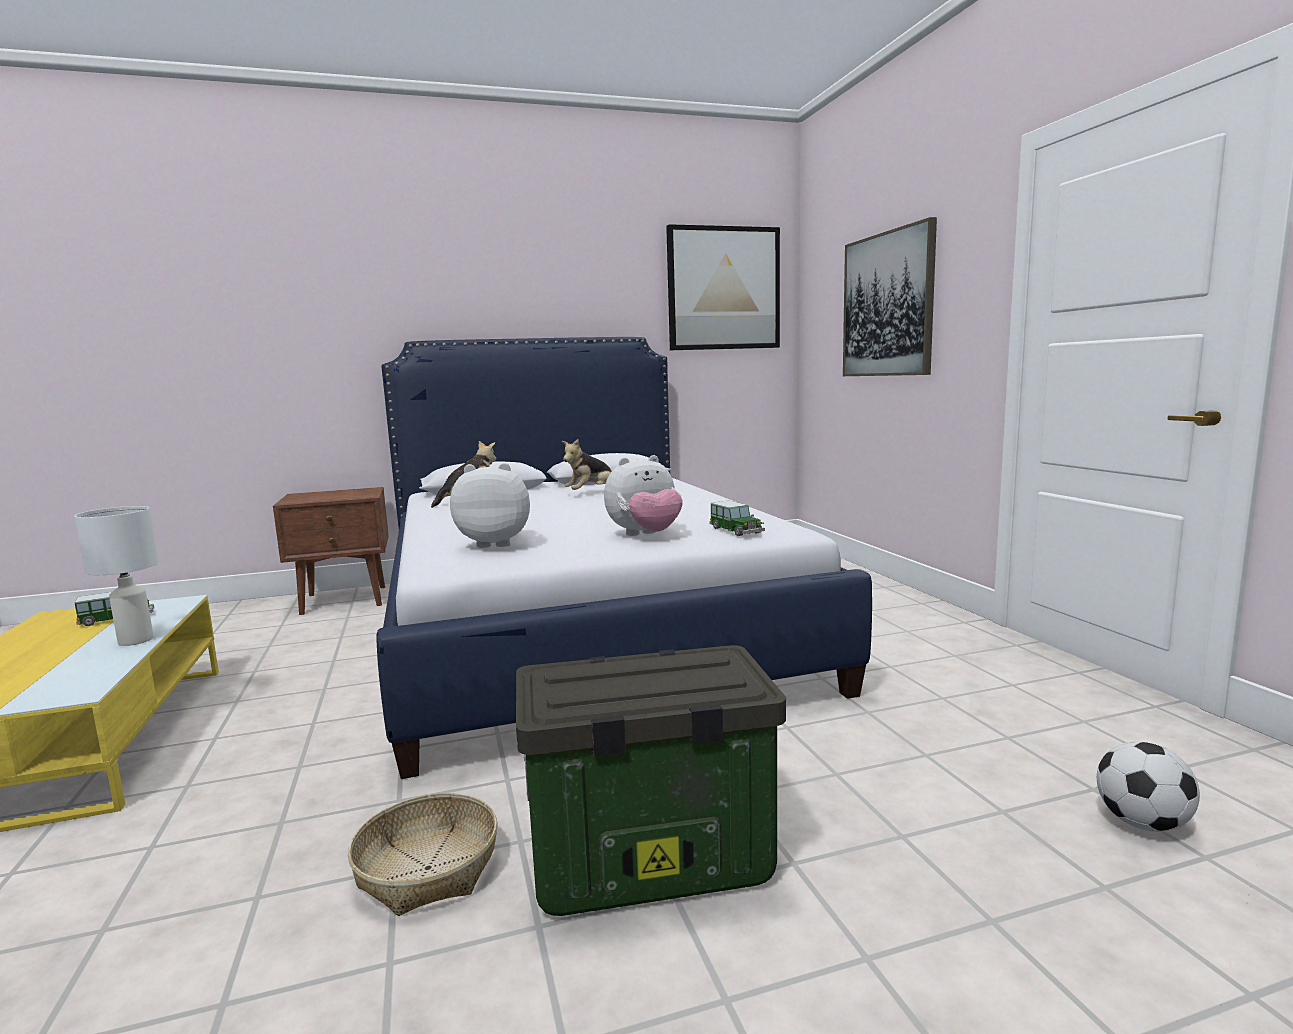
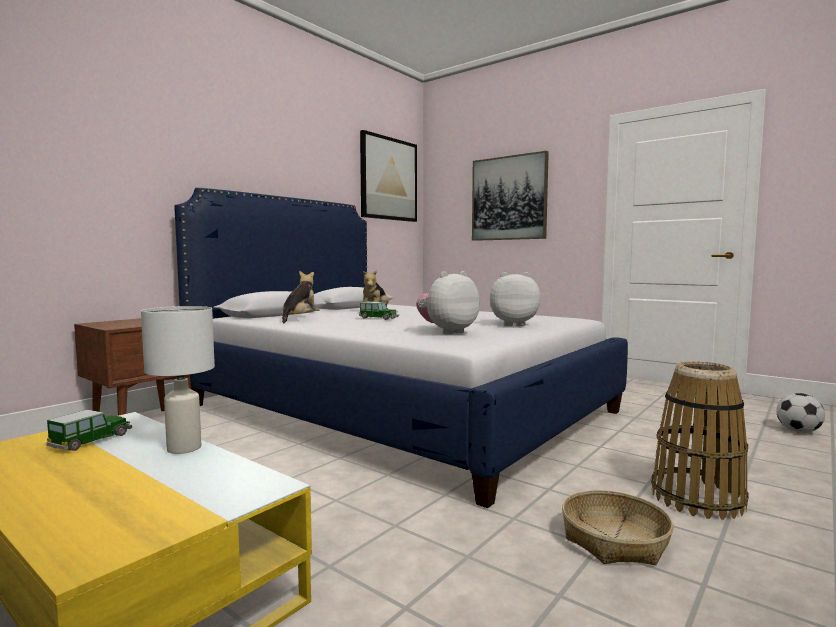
camera: 35 degrees left, 5 degrees down
storage box [516,645,786,916] -> basket [651,361,749,520]
plush toy [604,455,683,536] -> plush toy turned 120 degrees counterclockwise [490,272,541,326]
toy car [710,501,765,536] -> toy car moved to [359,301,399,320]

